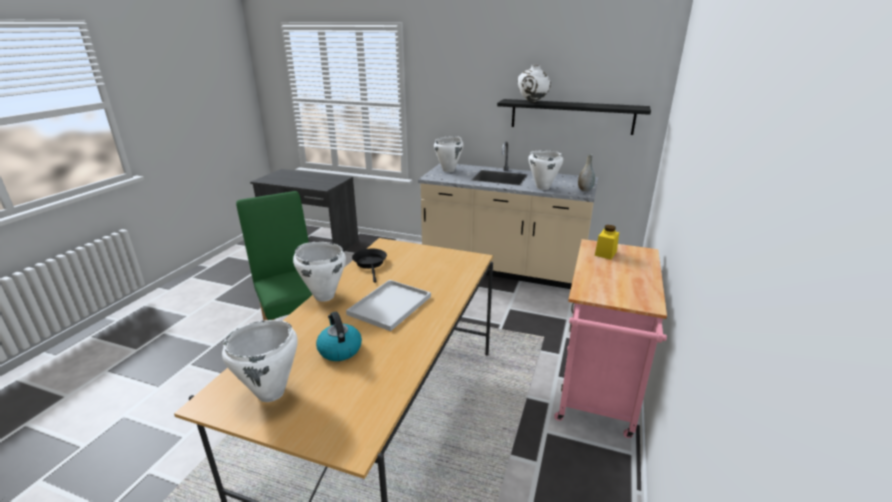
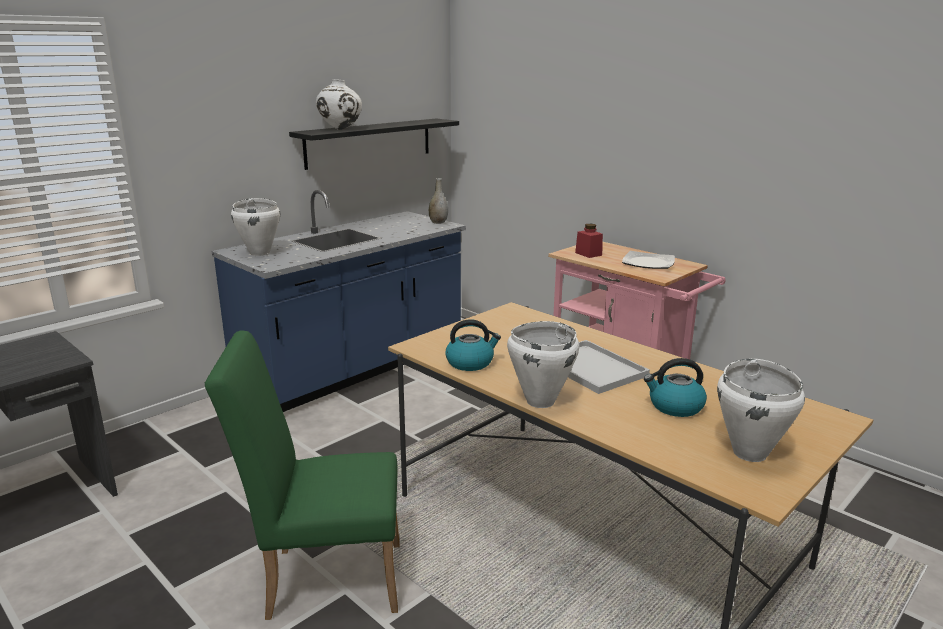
camera: 65 degrees left, 5 degrees down
black frying pan [352,249,387,283] -> kettle [445,319,501,371]
beige counter [418,142,598,289] -> blue counter [212,190,466,412]
white cooking pot [528,151,563,190] -> none
yellow jar [595,225,619,260] -> red jar [575,224,603,258]
none -> plate [622,251,675,269]

